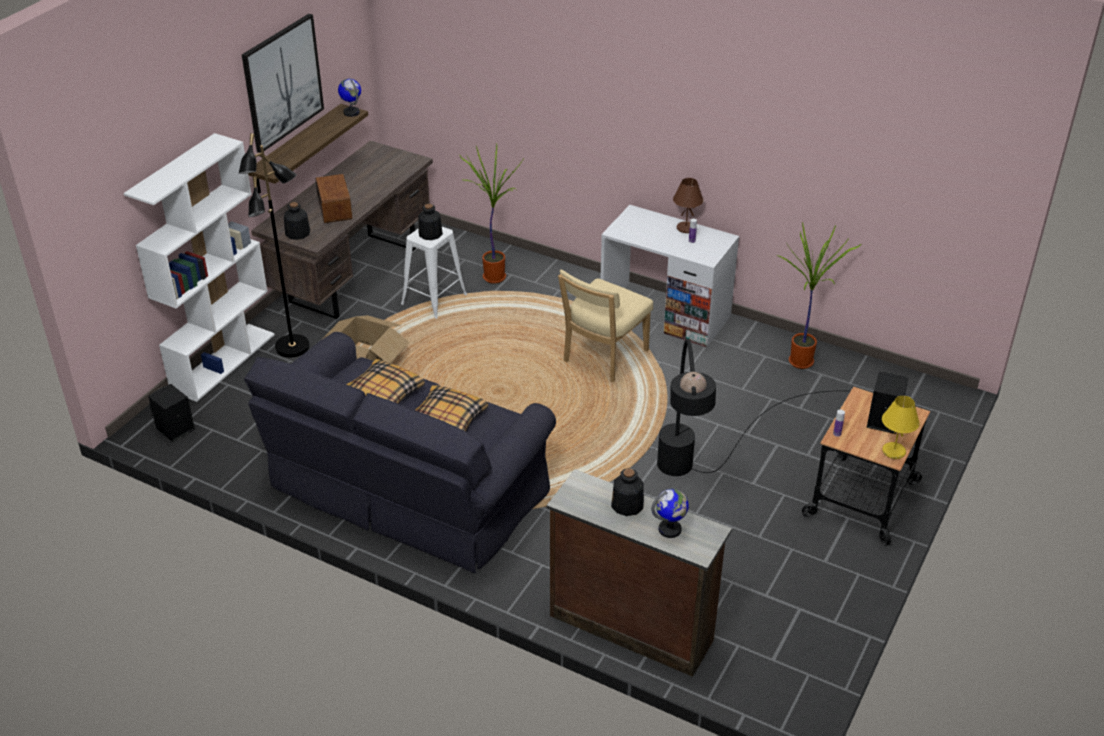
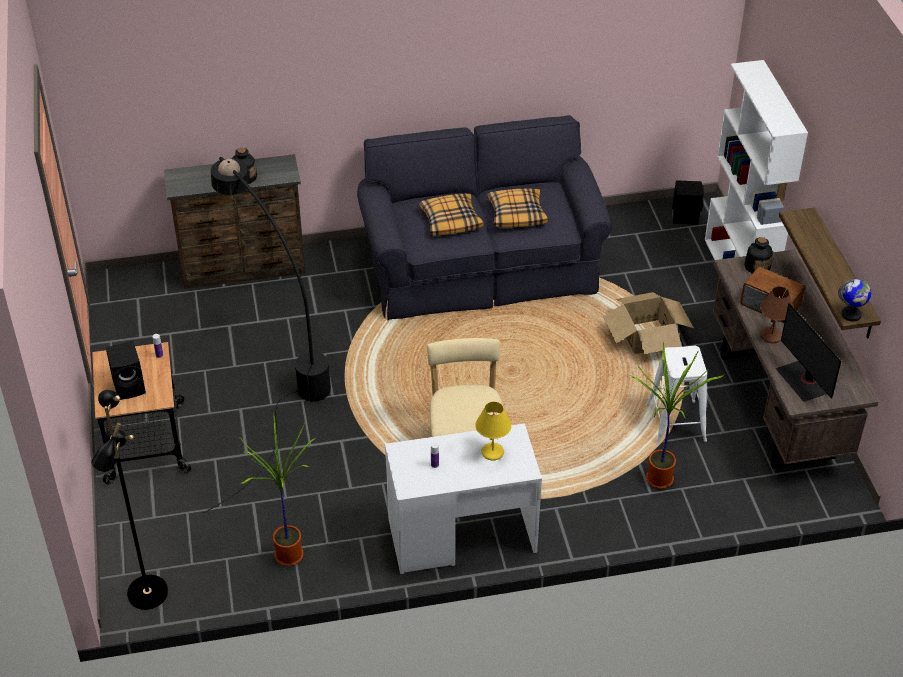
camera: 140 degrees right, 5 degrees up
black floor lamp [239,133,310,358] -> black floor lamp moved to [91,390,168,610]
picture [242,14,324,153] -> none
bottle [418,204,443,240] -> none
globe [651,489,689,538] -> none
brown table lamp [673,178,703,233] -> brown table lamp moved to [760,286,793,343]
yellow table lamp [882,396,920,459] -> yellow table lamp moved to [475,402,512,461]
none -> monitor [776,303,841,402]

